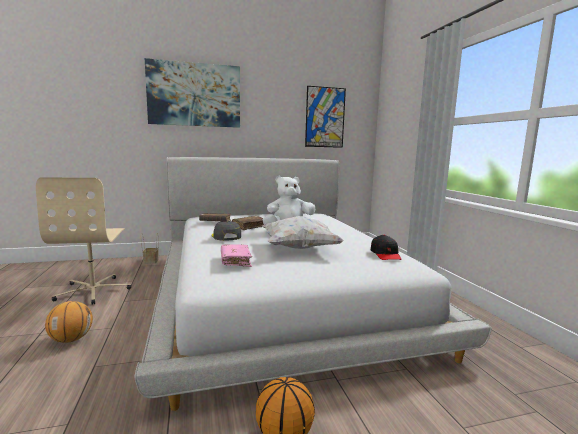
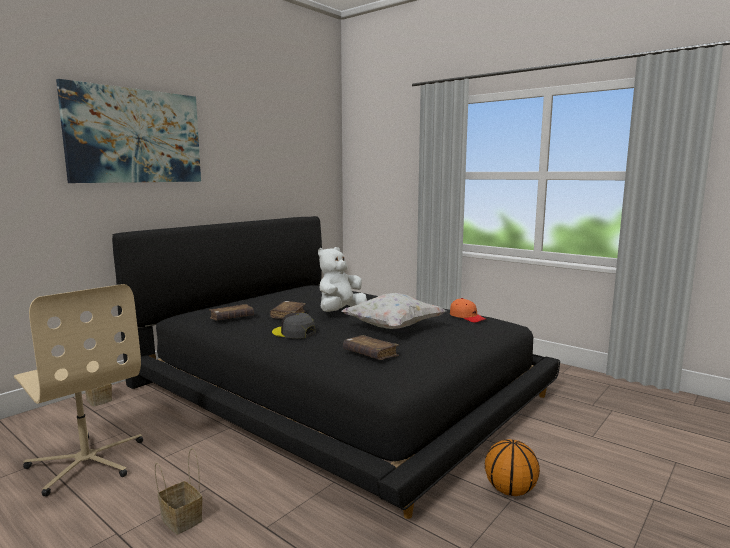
camera: 35 degrees left, 0 degrees up
basketball [45,301,93,343] -> basket [155,448,202,535]
white bed [135,157,492,411] -> black bed [112,216,560,519]
pink book [221,244,252,267] -> brown book [343,335,399,360]
picture [305,86,346,148] -> none
black cap [371,235,401,260] -> orange cap [450,298,486,323]

